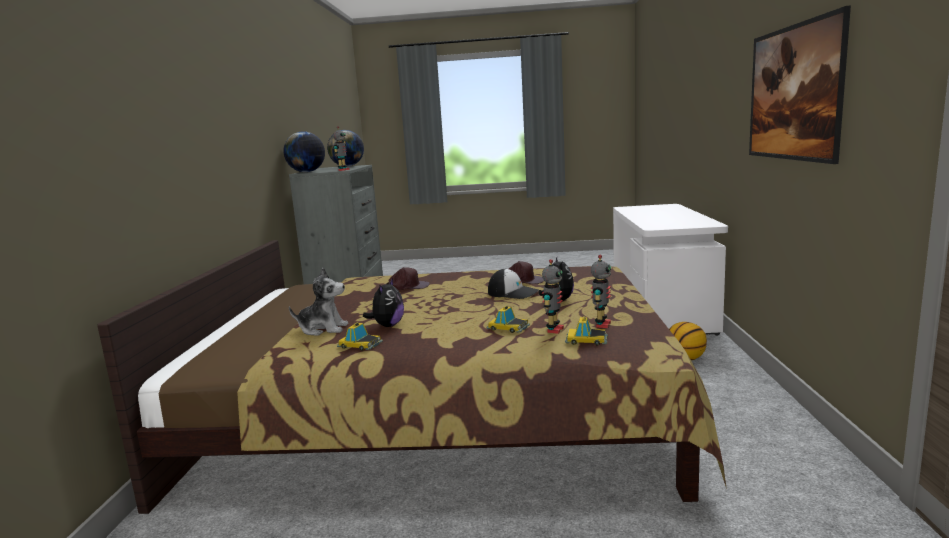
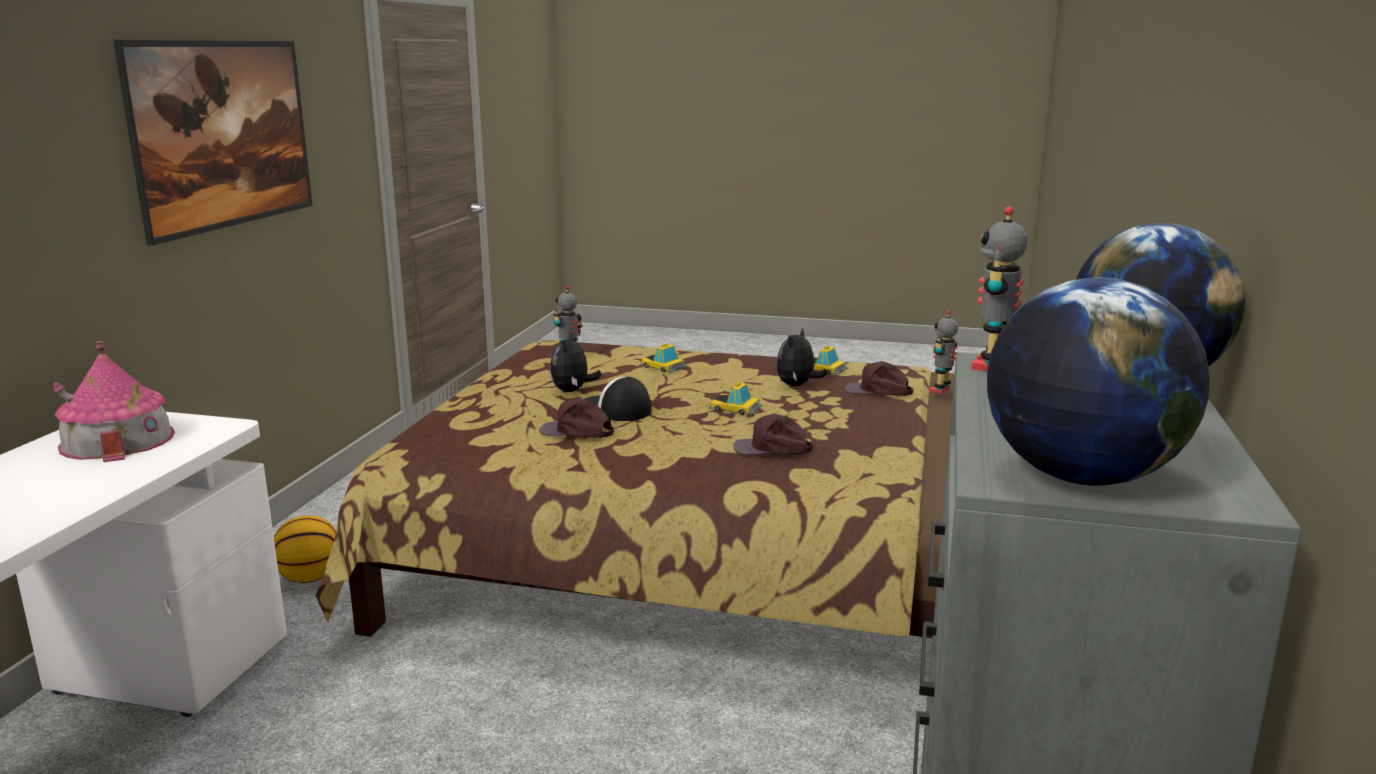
camera: 170 degrees left, 5 degrees up
plush toy [289,268,349,336] -> brown cap [844,361,913,396]
toy robot [542,259,564,334] -> toy robot moved to [929,310,958,394]
toy car [565,316,608,345] -> toy car moved to [709,382,762,415]
none -> toy house [53,341,175,462]

